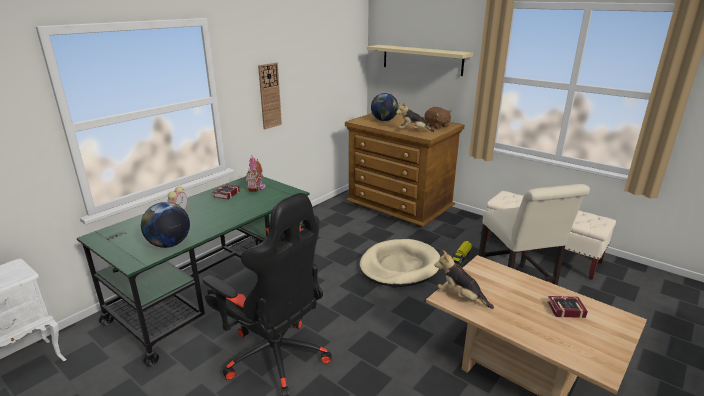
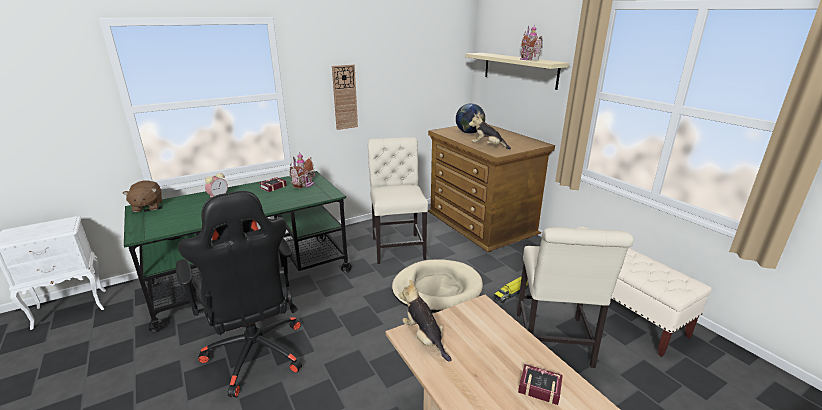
camera: 20 degrees right, 0 degrees up
globe [141,202,190,248] -> none
brown plush toy [424,107,451,129] -> brown plush toy moved to [123,180,162,212]
none -> beige chair [368,137,428,264]
none -> toy house [520,25,543,60]

